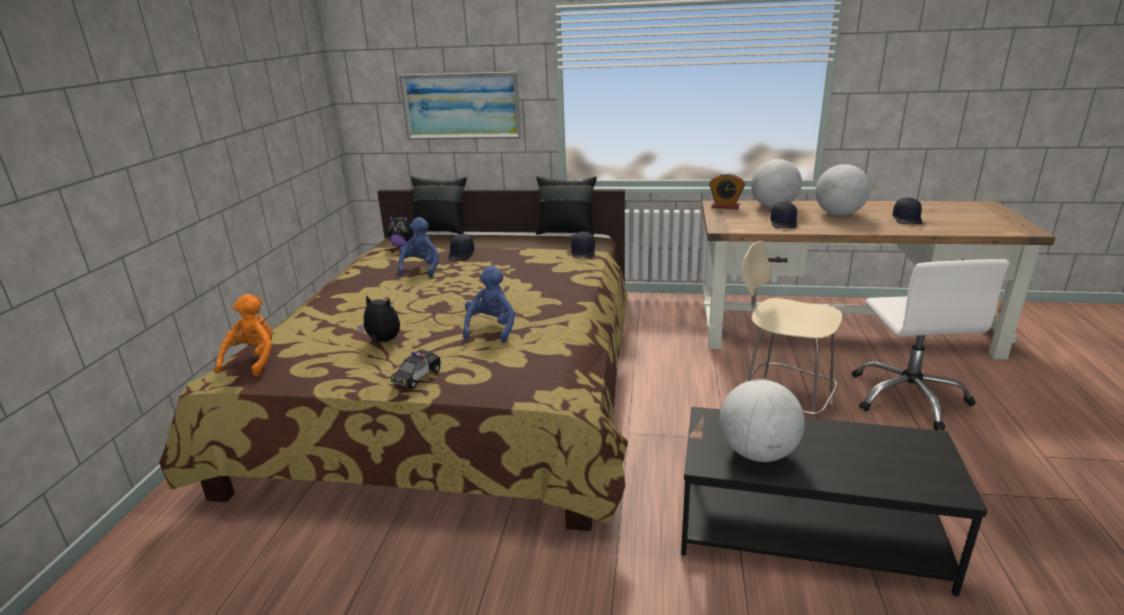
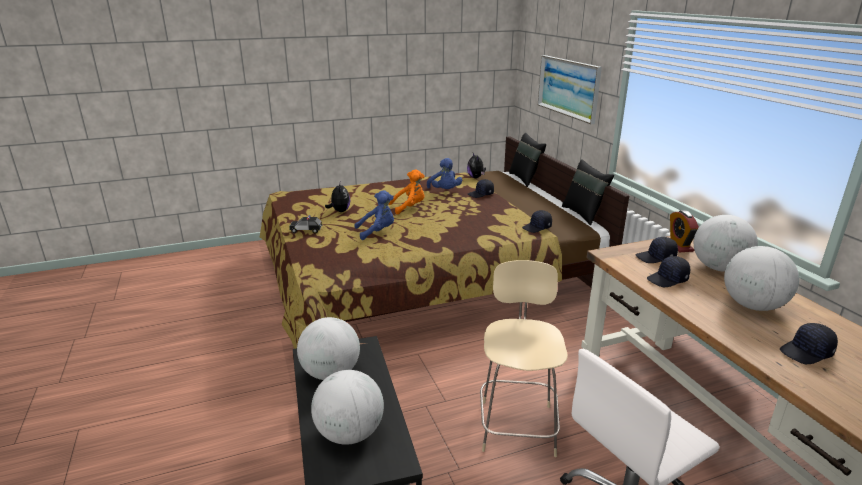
camera: 60 degrees right, 0 degrees up
orange plush toy [215,294,273,377] -> orange plush toy moved to [389,169,425,214]
blue plush toy [398,217,439,277] -> blue plush toy turned 90 degrees clockwise [427,158,462,189]
none -> globe [311,370,384,445]
none -> black cap [636,237,678,263]

